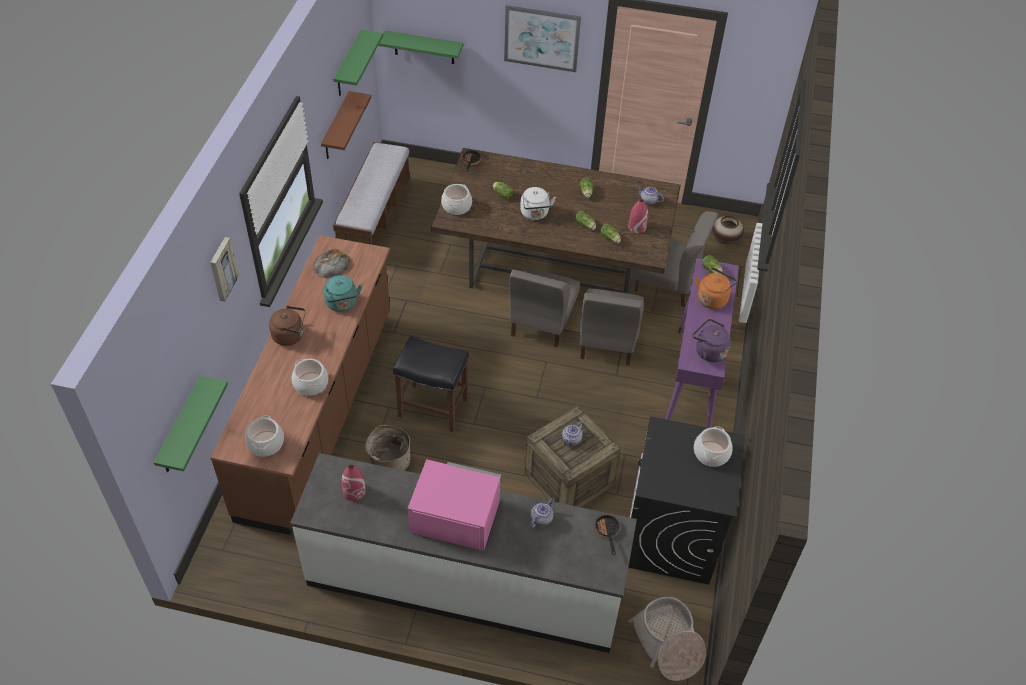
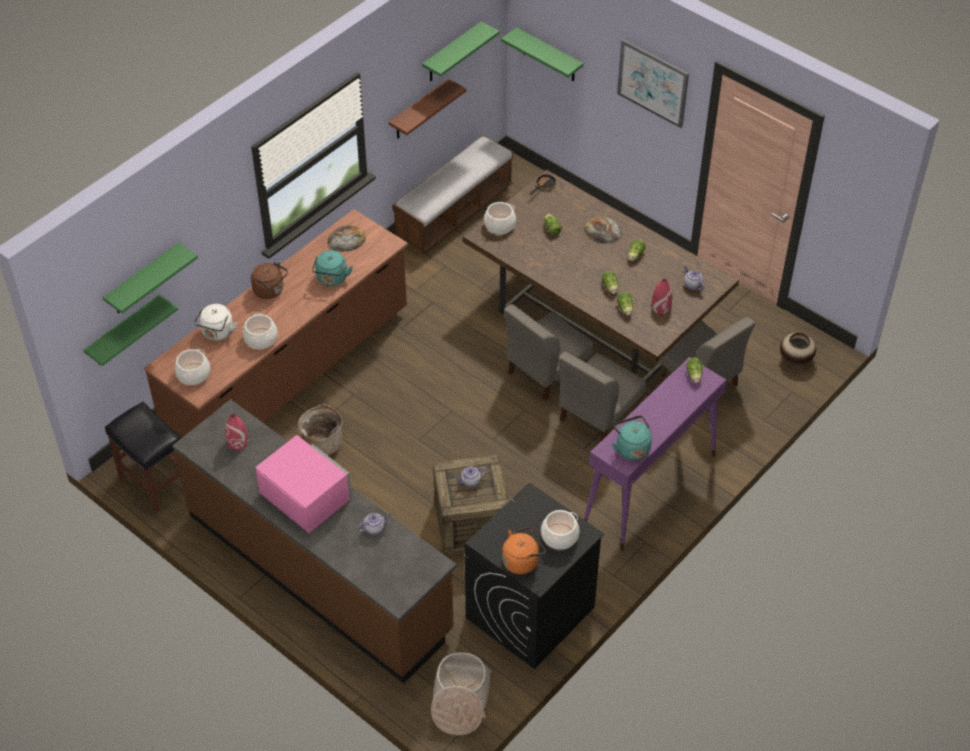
camera: 30 degrees right, 0 degrees up
picture [210,237,239,302] -> none
white counter [290,453,637,653] -> brown counter [172,399,457,683]
black stool [393,336,469,432] -> black stool moved to [105,402,182,513]
white kettle [520,187,556,220] -> white kettle moved to [194,304,237,340]
frying pan [595,515,620,555] -> none
purple kettle [692,319,731,362] -> turquoise kettle [612,415,652,460]
orange kettle [696,268,737,309] -> orange kettle moved to [502,527,546,575]
none -> green shelf [103,243,198,313]
none -> bread [584,217,623,244]

